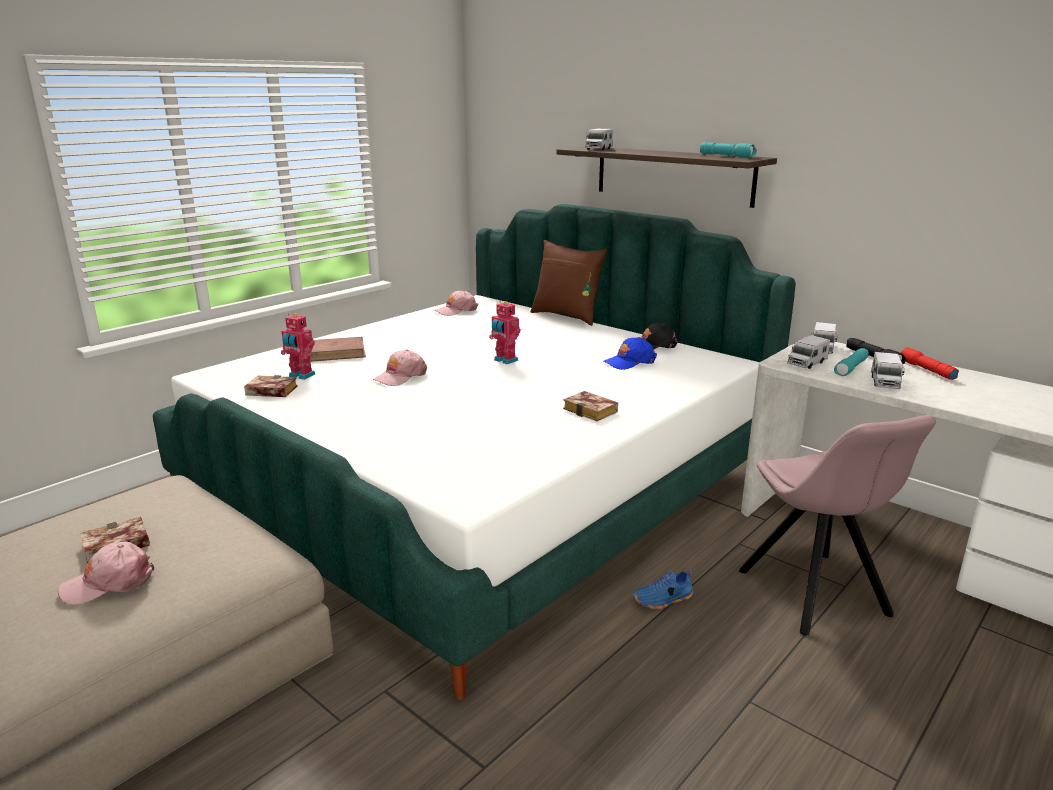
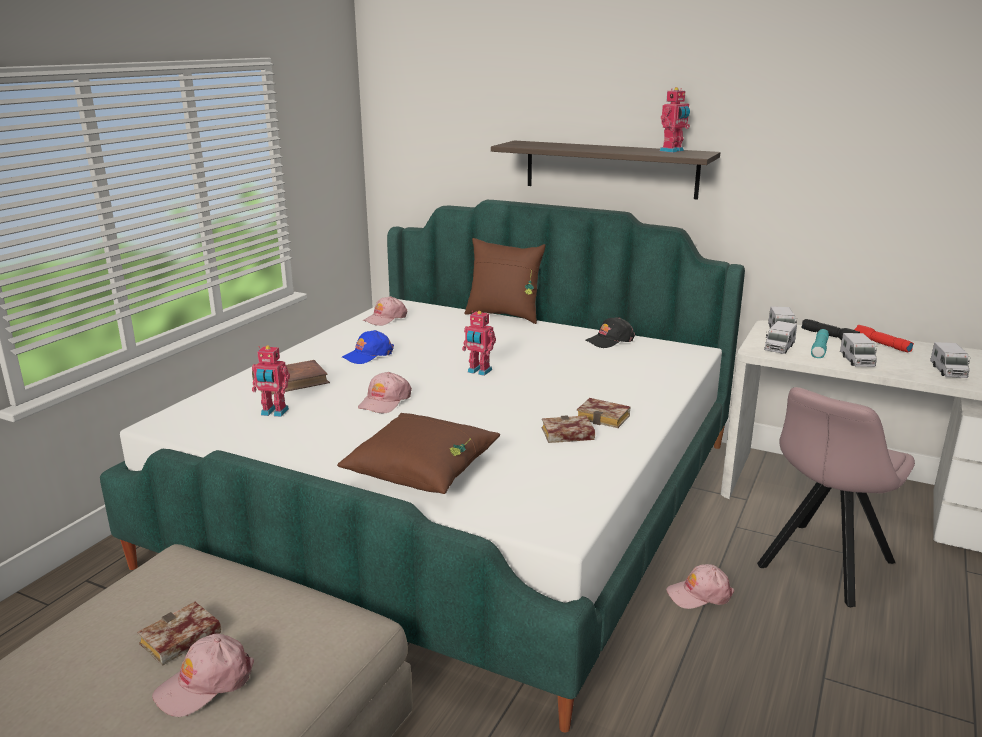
camera: 15 degrees left, 0 degrees up
book [244,375,298,397] -> book moved to [542,415,595,443]
toy truck [585,129,613,150] -> toy truck moved to [930,342,970,378]
blue cap [603,337,657,370] -> blue cap moved to [342,330,394,364]
blue shoe [633,569,693,609] -> pink cap [666,564,734,609]
turquoise flashlight [700,142,757,158] -> toy robot [660,87,690,153]
pink chair [739,415,936,636] -> pink chair turned 75 degrees clockwise [757,387,915,607]
none -> brown pillow [337,413,500,494]

